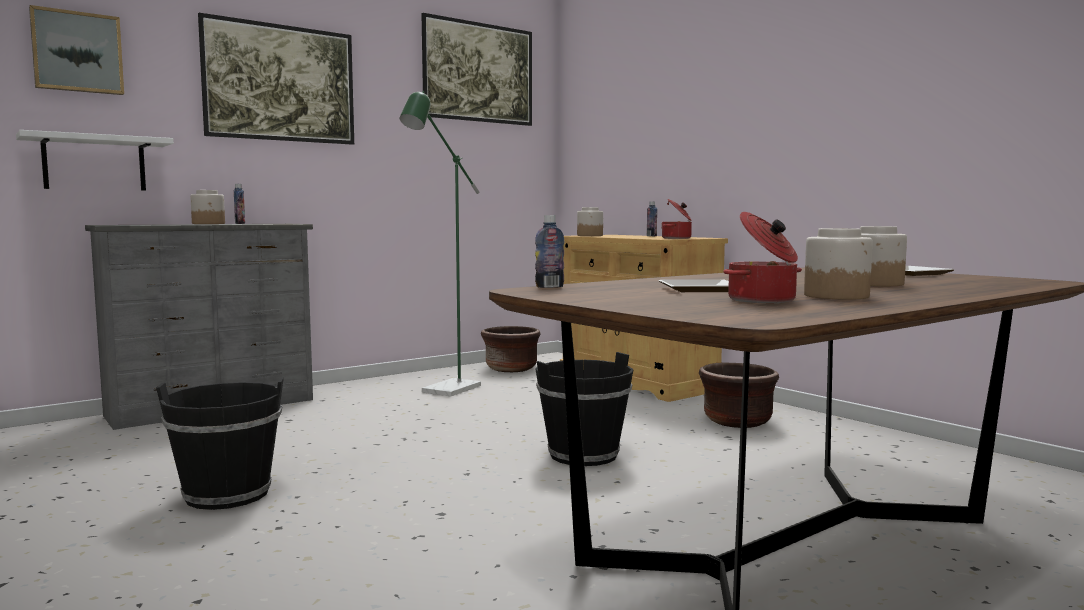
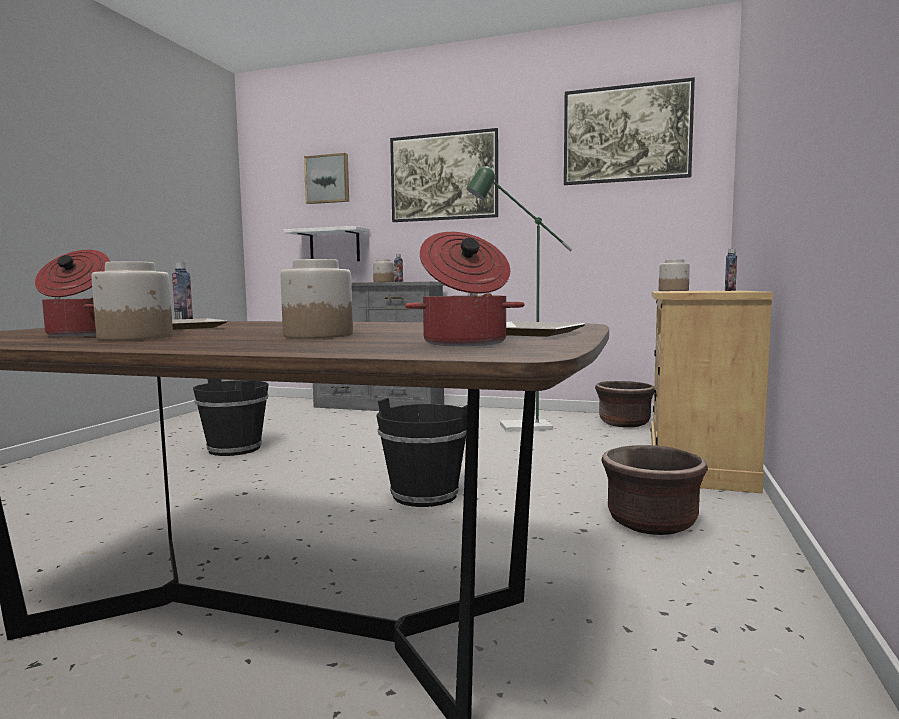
camera: 55 degrees right, 0 degrees up
cooking pot [661,199,692,239] -> cooking pot moved to [405,232,525,346]

